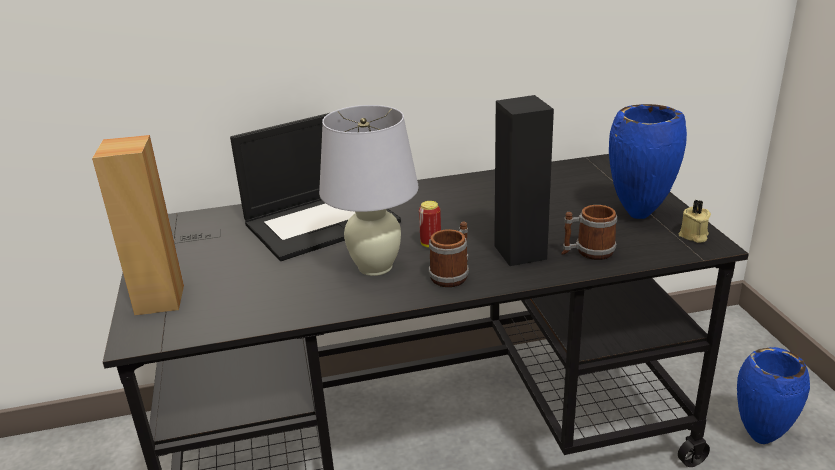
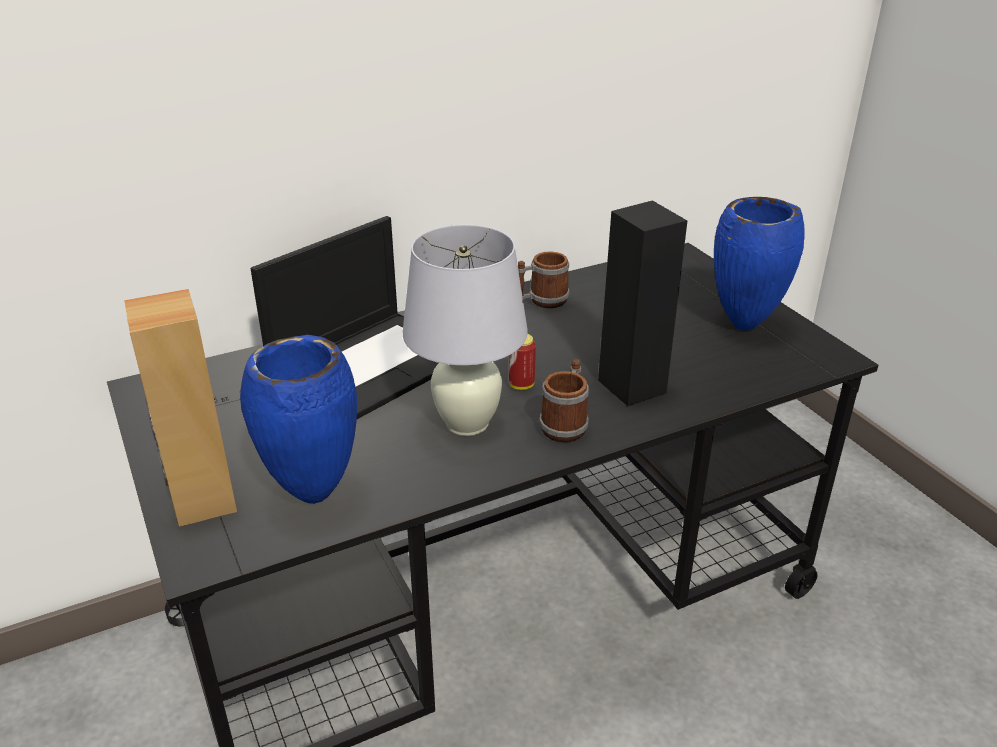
camera: 15 degrees left, 5 degrees up
mug [561,205,617,260] -> mug moved to [518,251,569,308]
beige candle [679,200,711,243] -> none
blue vase [737,347,810,444] -> blue vase moved to [240,335,357,504]

